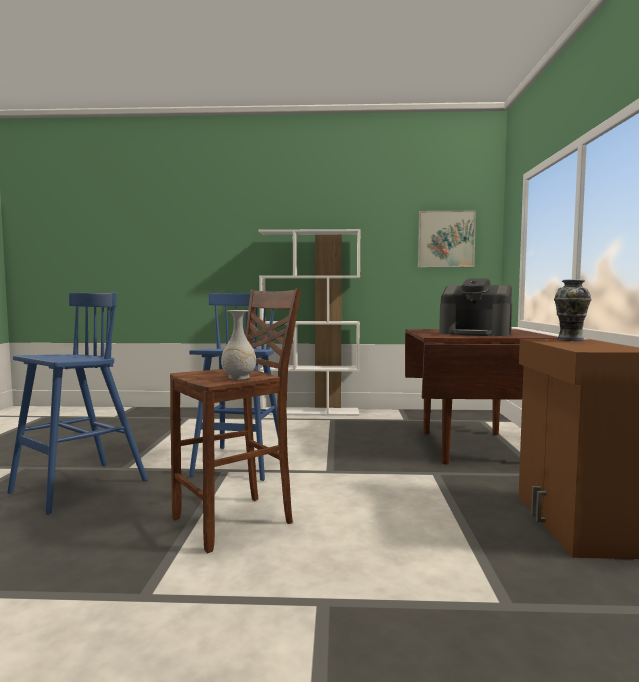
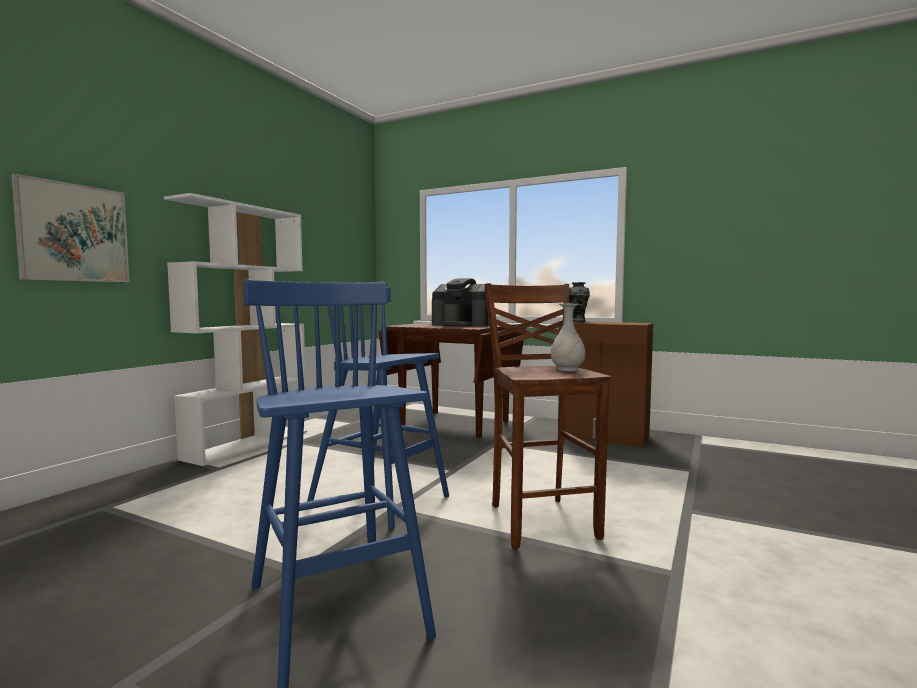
camera: 65 degrees left, 0 degrees up
picture [418,211,476,267] -> picture moved to [11,173,130,282]
coffee machine [439,278,512,336] -> coffee machine turned 60 degrees clockwise [432,278,489,327]

